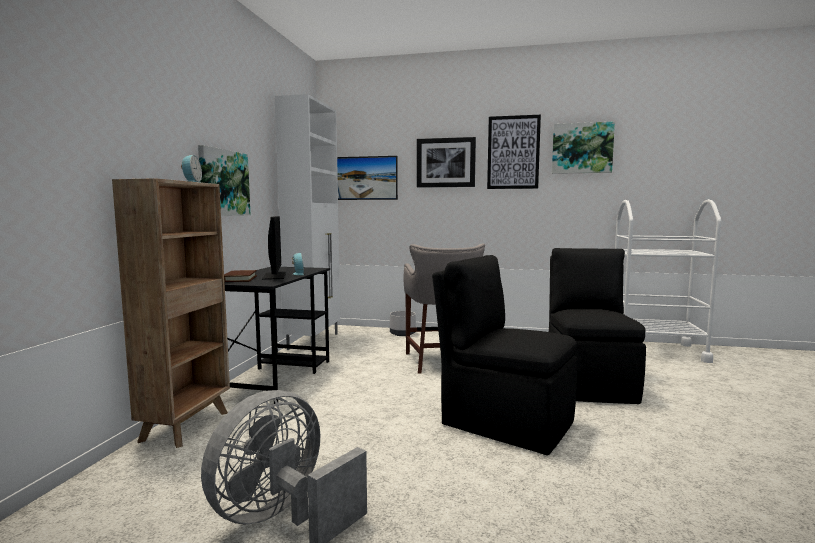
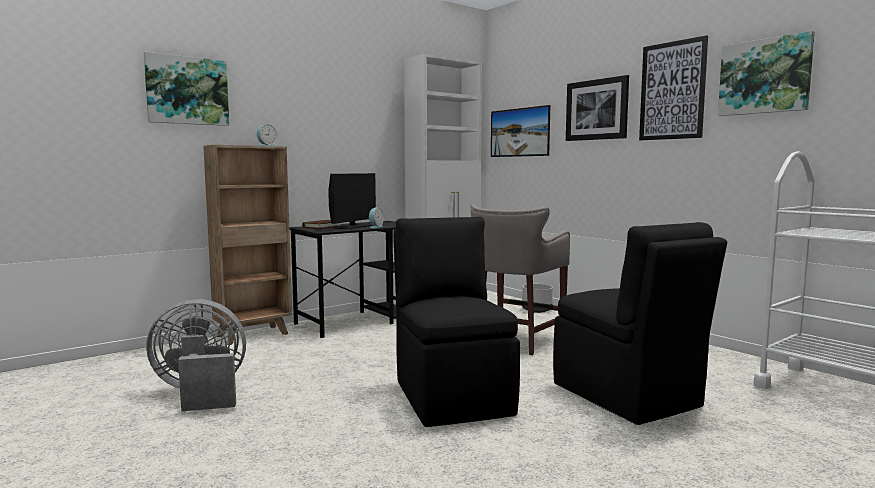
camera: 40 degrees right, 0 degrees up
picture [198,145,251,216] -> picture moved to [144,52,229,126]
black chair [549,248,646,404] -> black chair turned 105 degrees clockwise [553,222,727,425]

